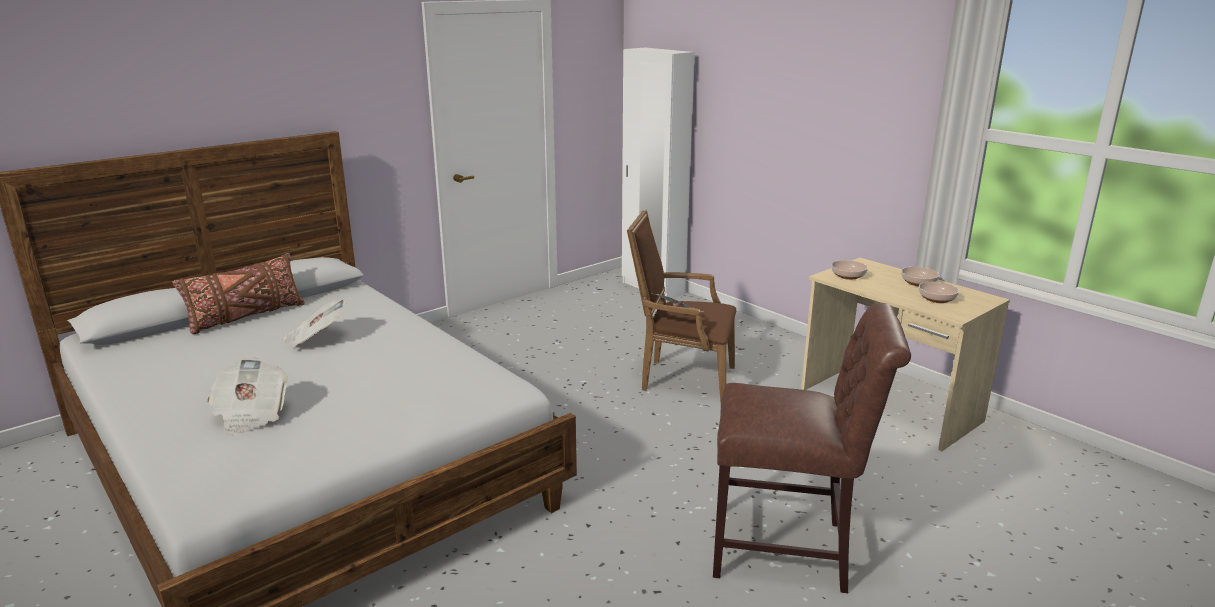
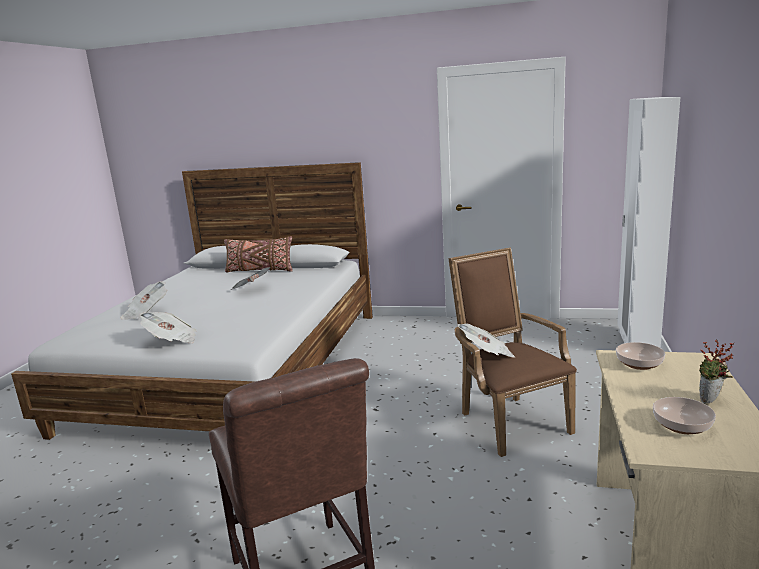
camera: 55 degrees right, 5 degrees down
bowl [901,267,939,287] -> potted plant [699,340,734,403]
none -> newspaper [140,312,196,343]

